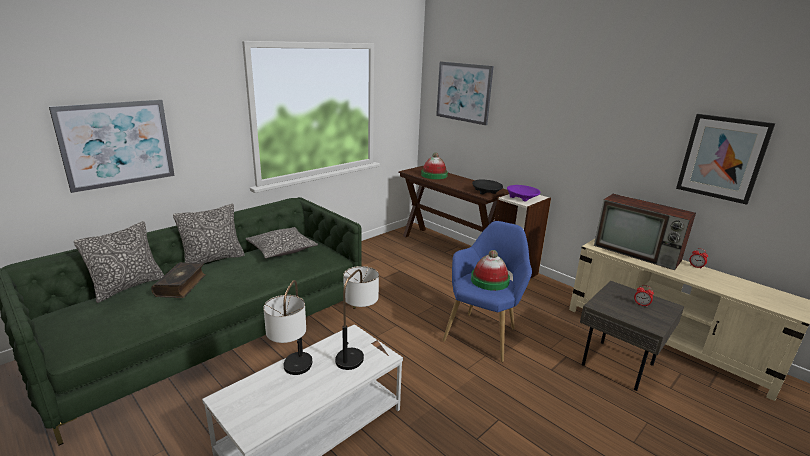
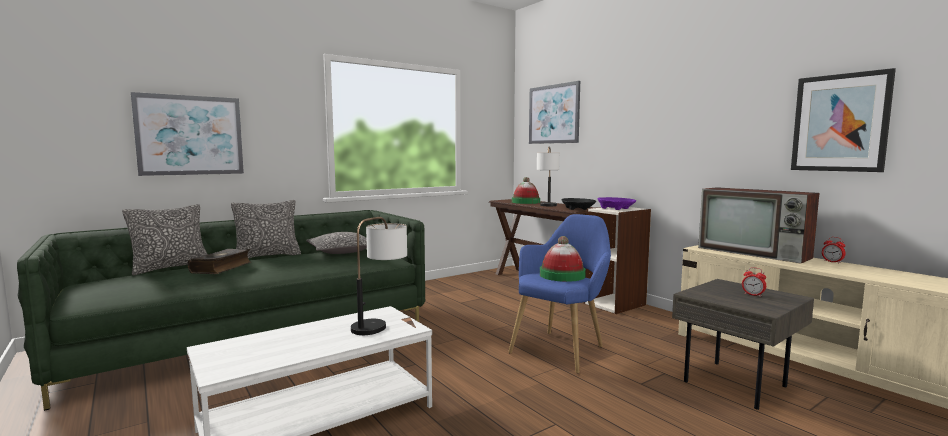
camera: 10 degrees right, 15 degrees down
table lamp [263,280,312,375] -> table lamp moved to [537,147,560,206]

